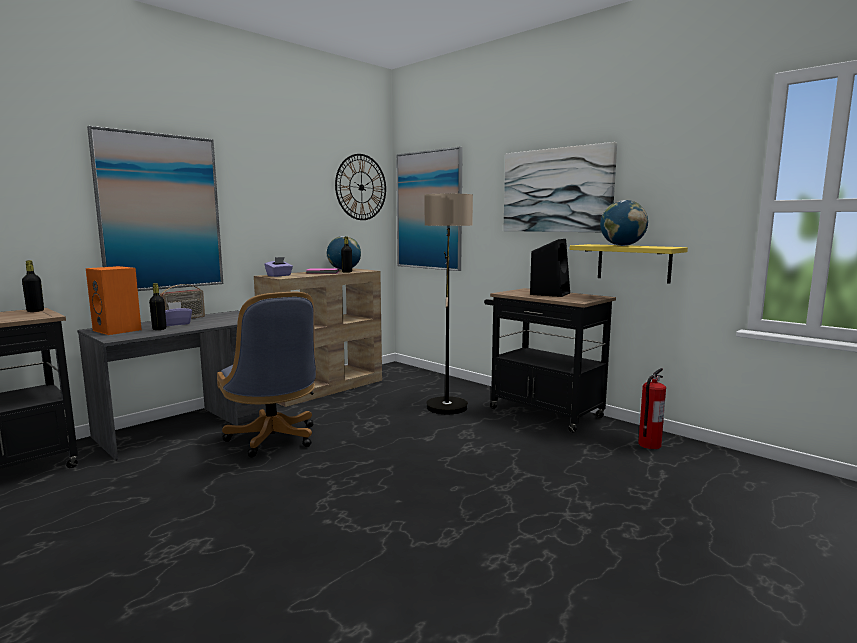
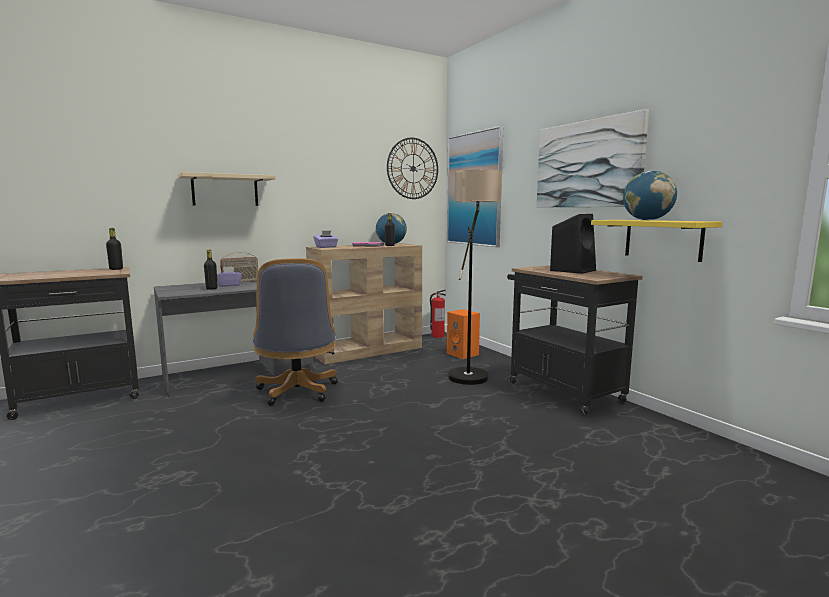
camera: 15 degrees right, 0 degrees up
orange speaker [86,266,142,335] -> orange speaker moved to [447,309,480,359]
picture [87,126,223,291] -> beige shelf [178,172,276,206]
fire extinguisher [638,368,666,449] -> fire extinguisher moved to [430,290,446,338]

